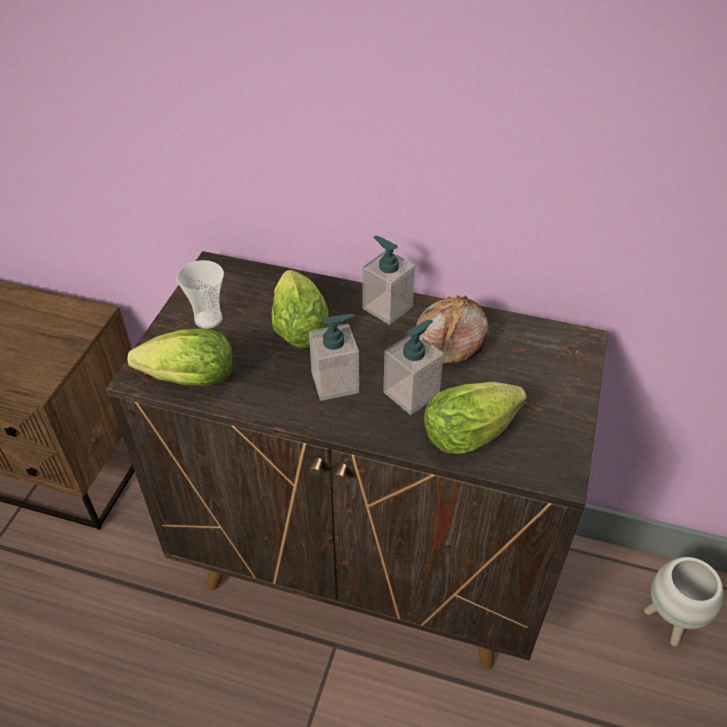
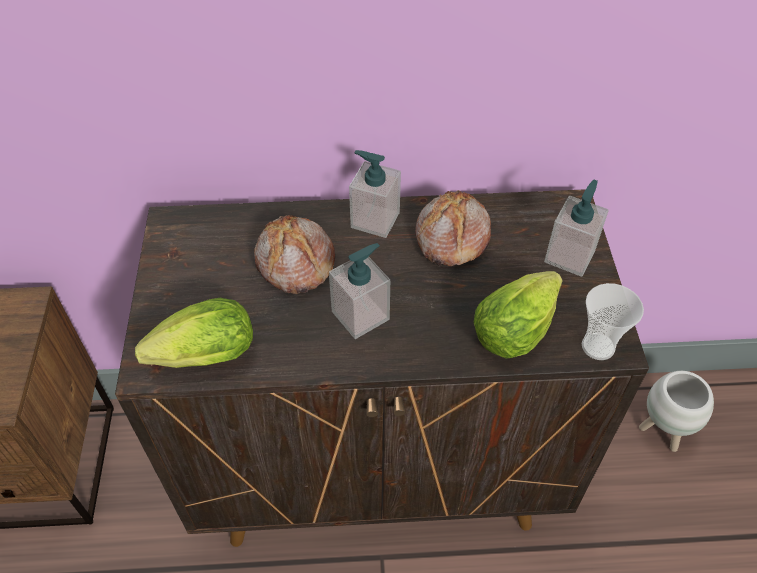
camera: 20 degrees left, 5 degrees up
cup [176,260,224,329] -> cup moved to [582,283,644,360]
lettuce [272,270,329,349] -> bread [254,215,335,294]
soap dispenser [383,319,444,415] -> soap dispenser moved to [544,180,609,277]

